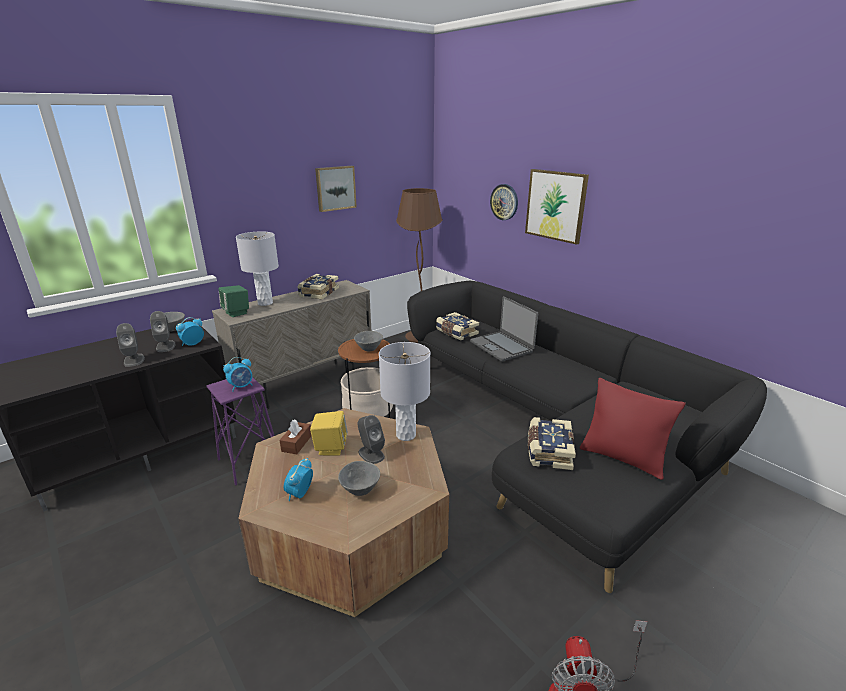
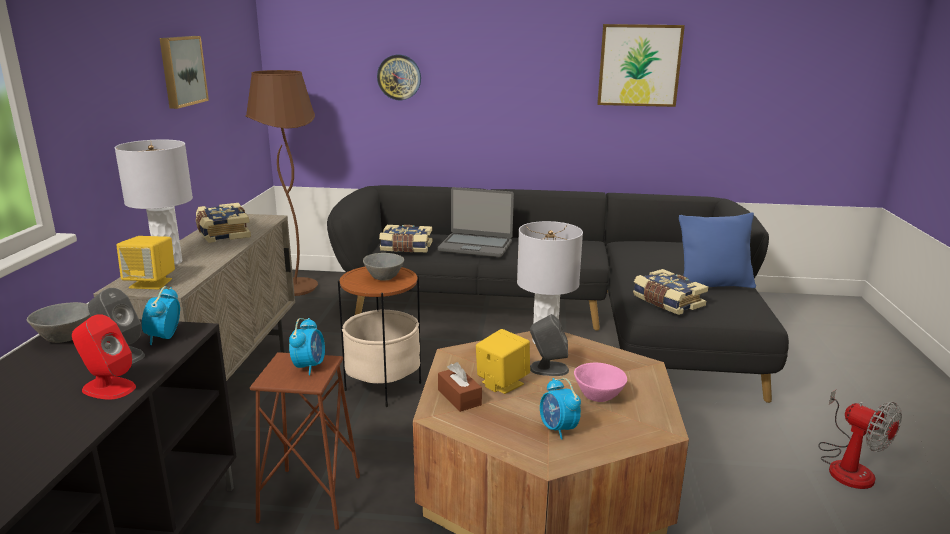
camera: 45 degrees left, 5 degrees down
grey speaker [116,323,145,367] -> red speaker [72,314,136,400]
purple stool [207,377,274,485] -> brown stool [250,352,360,530]
green speaker [219,285,249,317] -> yellow speaker [116,236,175,289]
grey bowl [338,461,380,496] -> pink bowl [574,363,627,402]
picture [525,169,589,245] -> picture moved to [597,24,685,107]
red pillow [580,378,686,480] -> blue pillow [679,212,756,288]

